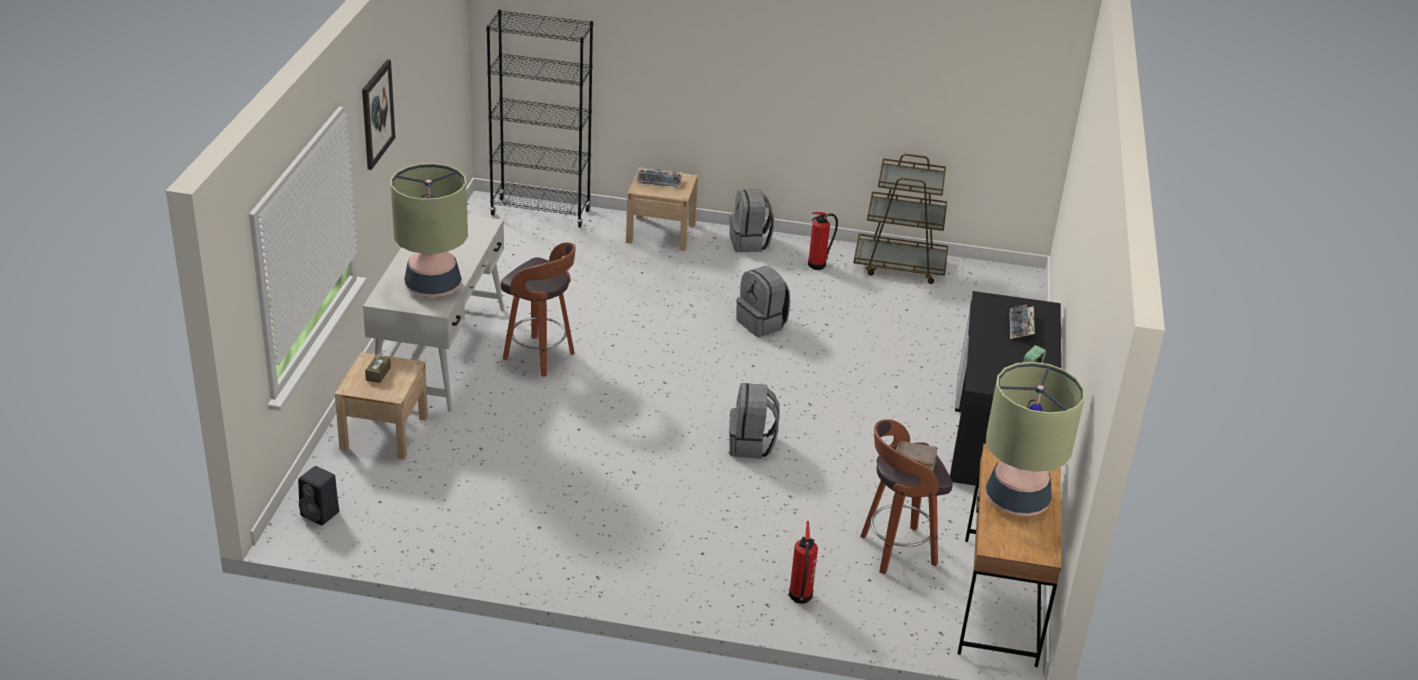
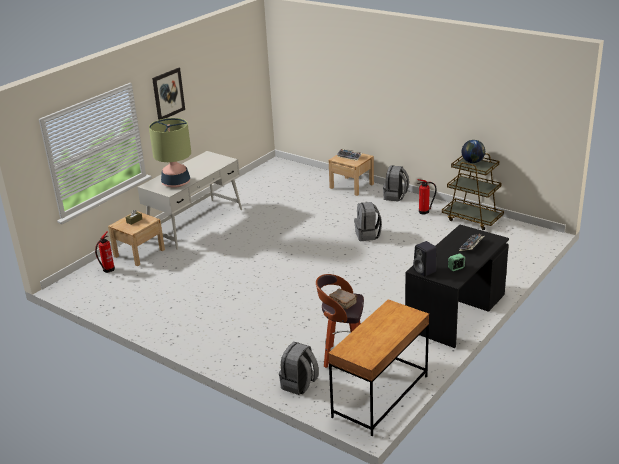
camera: 30 degrees right, 5 degrees down
black speaker [298,466,339,525] -> black speaker moved to [413,241,437,276]
black bookcase [486,10,593,228] -> none
stool [501,242,576,377] -> none
grey backpack [729,383,780,459] -> grey backpack moved to [279,342,319,395]
fire extinguisher [789,521,818,604] -> fire extinguisher moved to [95,231,115,273]
table lamp [986,362,1085,516] -> none
none -> globe [462,140,485,163]

